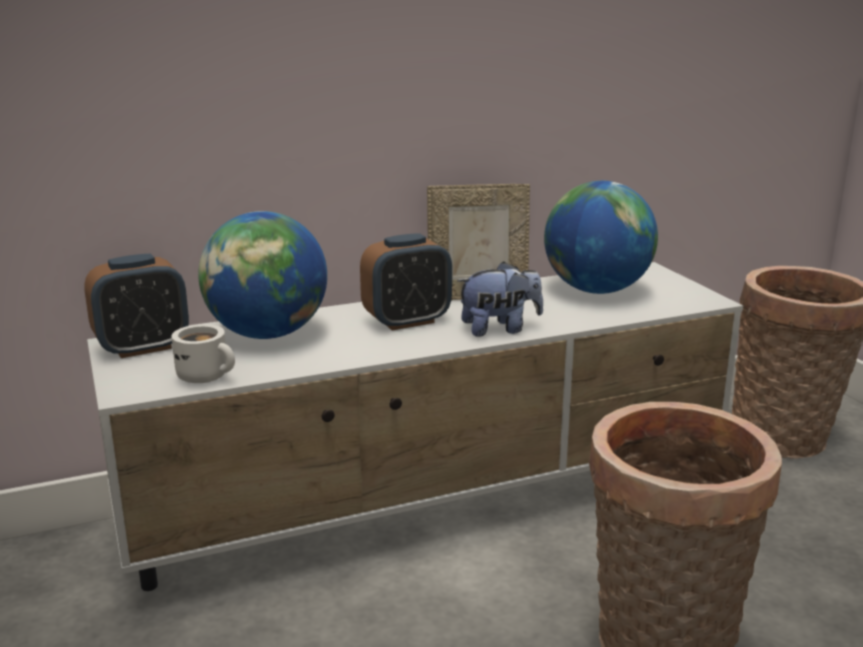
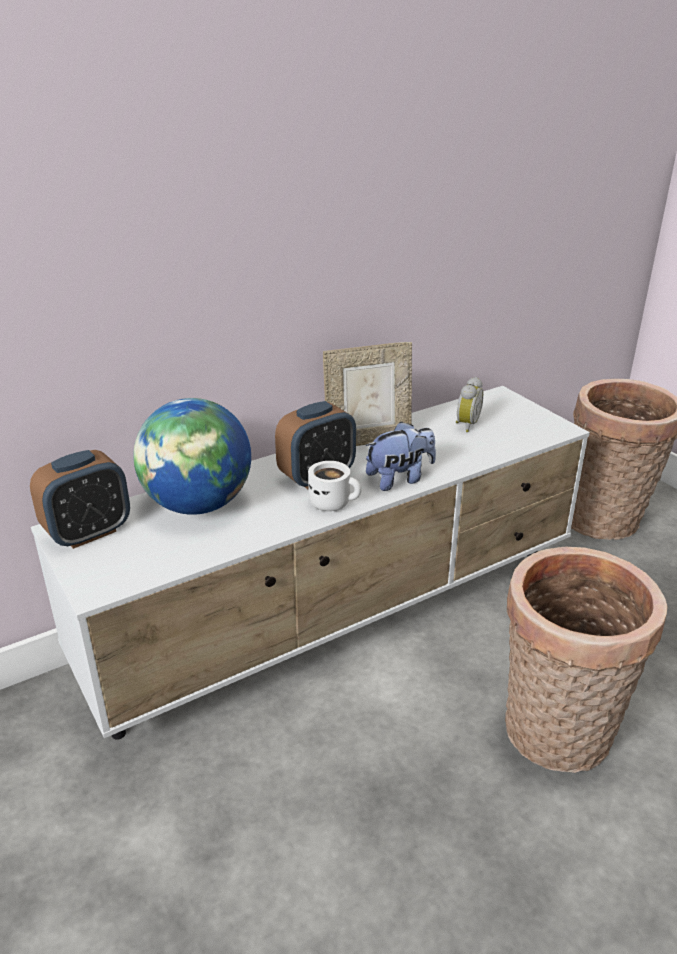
camera: 10 degrees left, 10 degrees up
white mug [172,324,235,383] -> white mug moved to [308,461,361,511]
globe [544,181,658,294] -> alarm clock [456,377,484,432]

